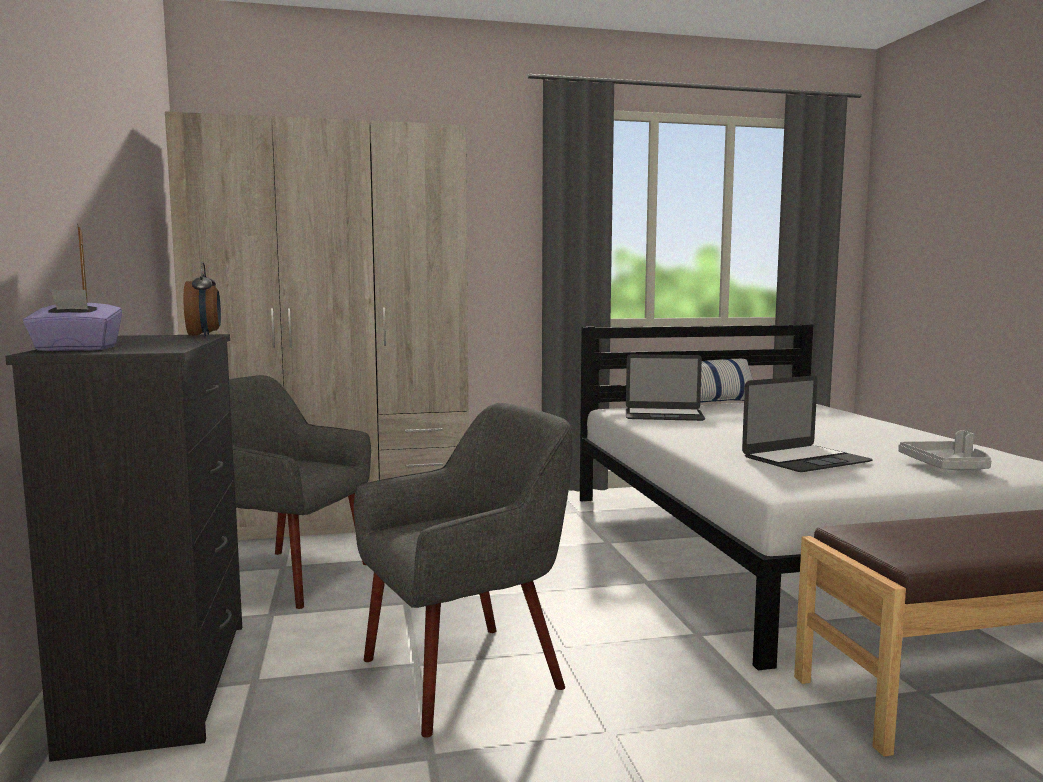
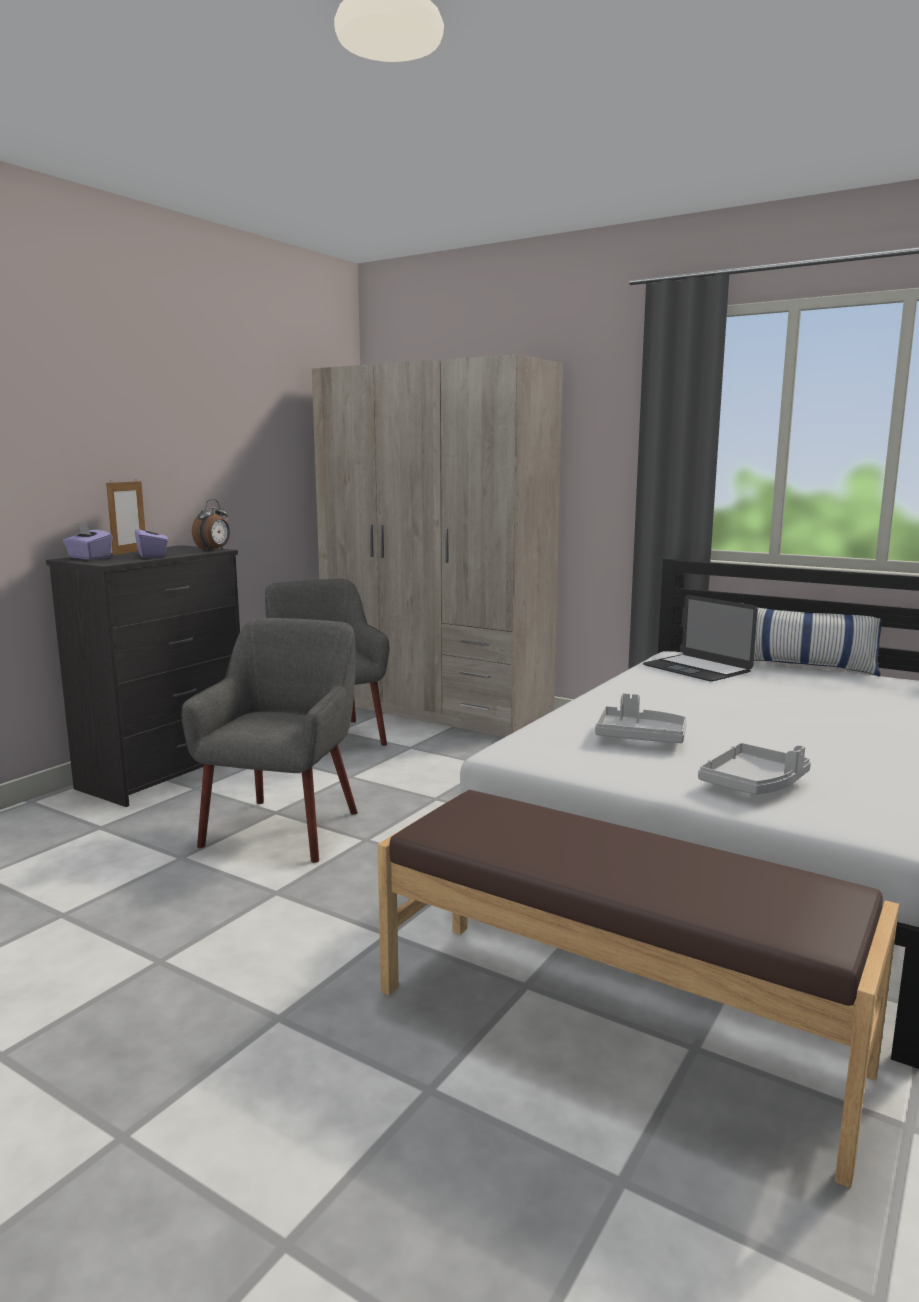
camera: 45 degrees right, 5 degrees up
grey armchair [354,403,572,738] -> grey armchair turned 90 degrees counterclockwise [182,618,358,863]
laptop [742,376,873,472] -> grey tray [595,693,687,743]
none -> purple tissue box [135,521,168,558]

